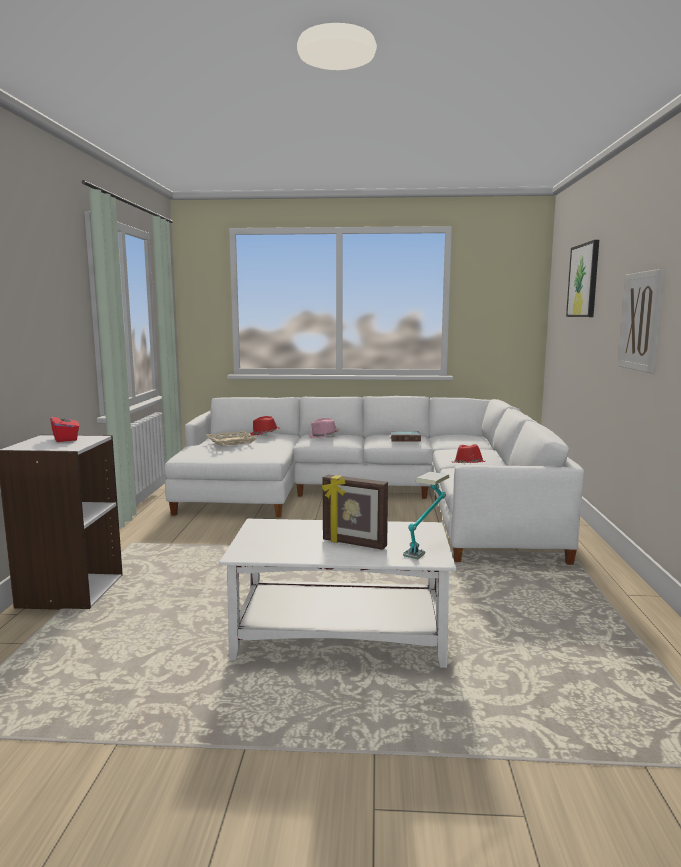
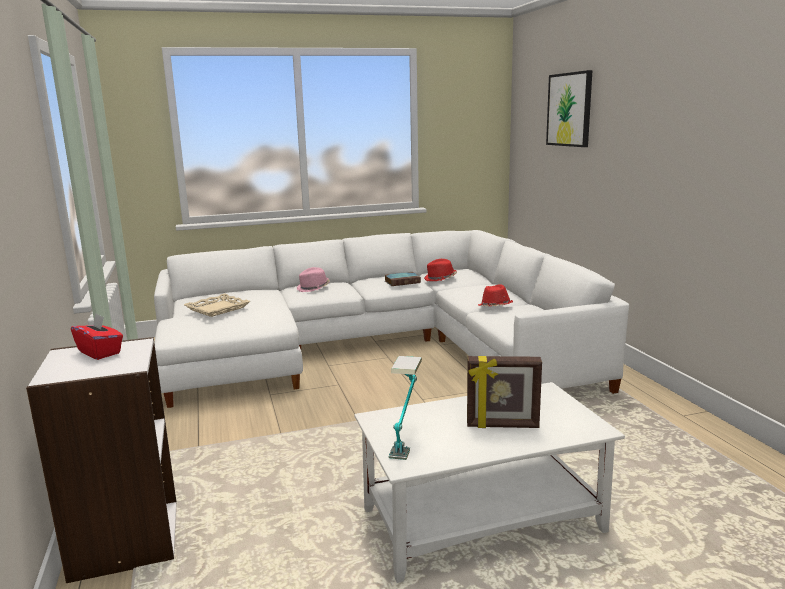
camera: 20 degrees left, 5 degrees up
red hat [250,416,279,435] -> red hat moved to [424,259,457,281]
table lamp [403,472,450,560] -> table lamp moved to [388,356,422,460]
picture [618,269,664,373] -> none

